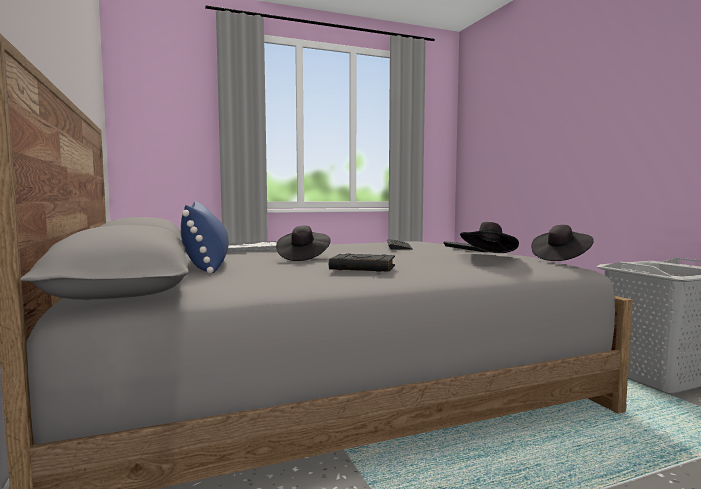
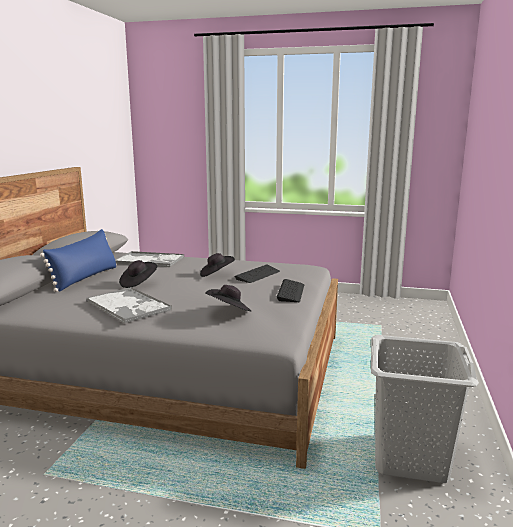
camera: 35 degrees right, 10 degrees up
black book [329,253,395,272] -> tray [86,287,172,323]
black hat [531,225,594,261] -> black hat moved to [200,253,235,277]

